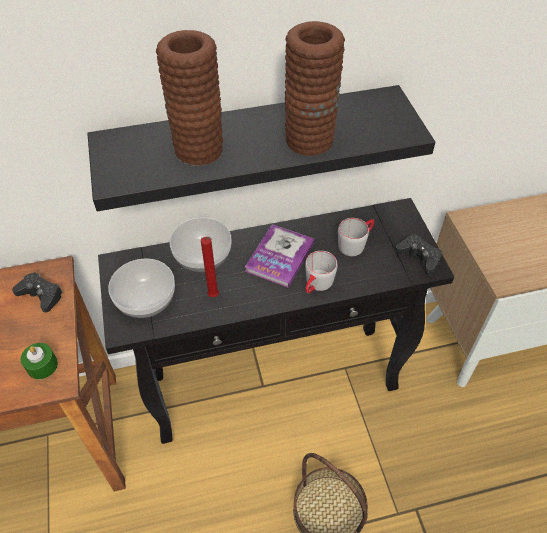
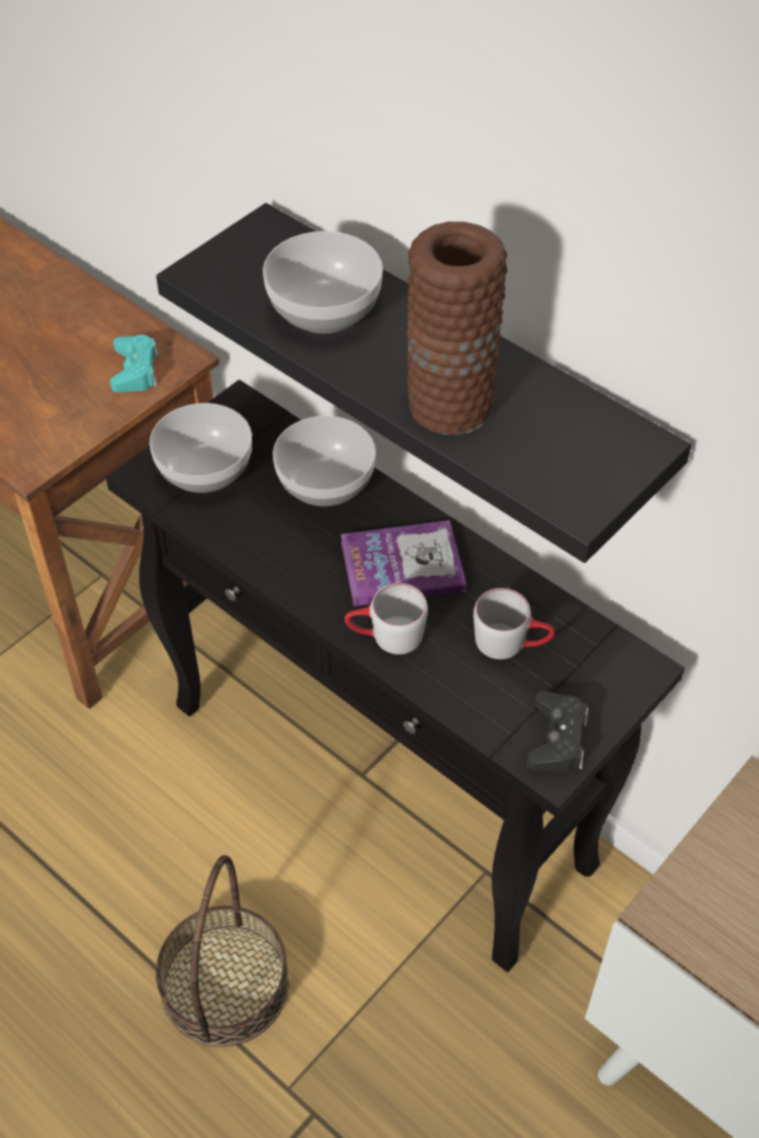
camera: 55 degrees right, 0 degrees up
black game controller [12,272,63,313] -> turquoise game controller [110,335,158,392]
green candle [21,343,58,379] -> none
brown vase [156,30,223,166] -> bowl [263,231,383,333]
red candle [201,237,219,297] -> none

